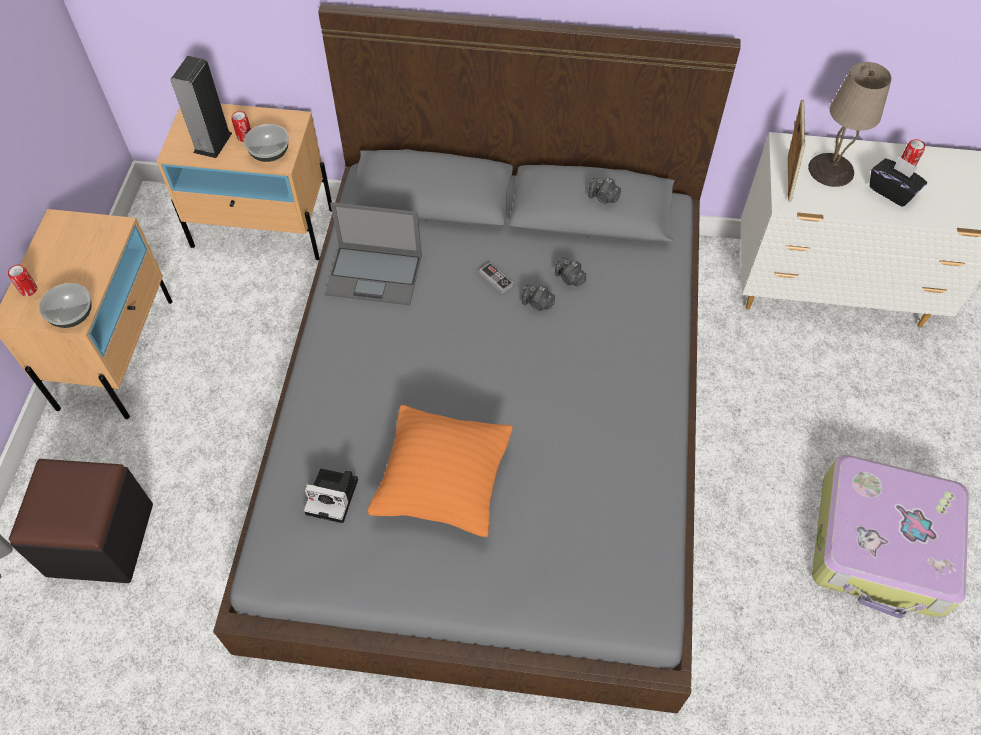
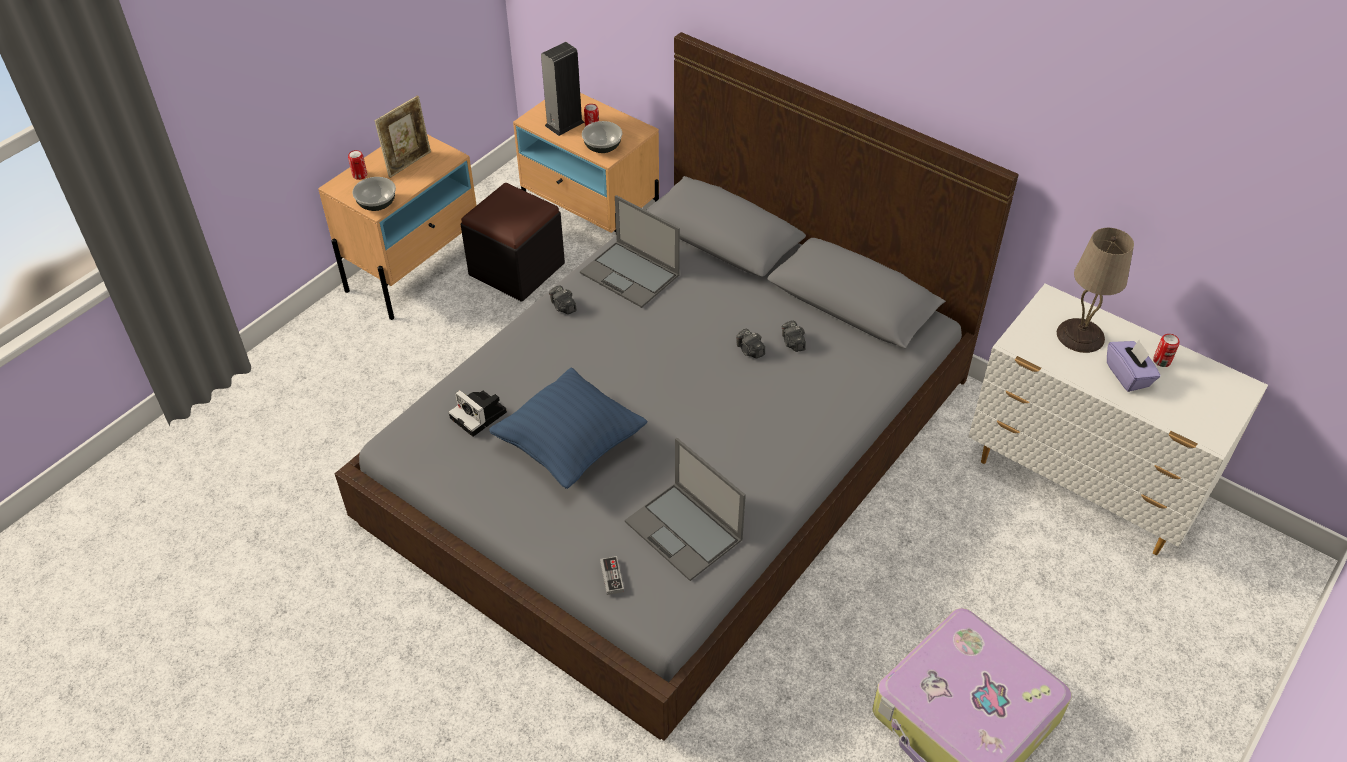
camera: 30 degrees right, 10 degrees down
black ottoman [9,459,153,583] -> black ottoman moved to [461,183,565,302]
orange pillow [367,405,513,537] -> blue pillow [489,368,648,489]
game controller [479,263,513,294] -> game controller moved to [600,556,624,595]
camera [588,178,621,204] -> camera moved to [549,285,577,314]
picture frame [788,100,806,202] -> picture frame moved to [375,96,431,178]
black tissue box [870,156,927,207] -> purple tissue box [1107,340,1161,392]
none -> laptop [625,438,746,581]

